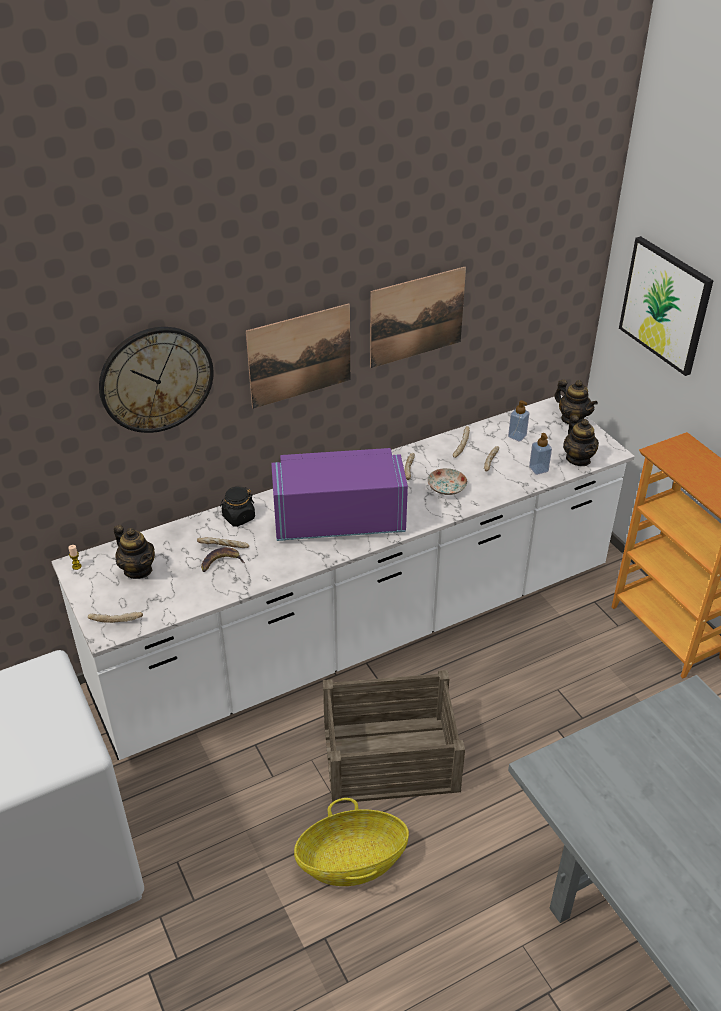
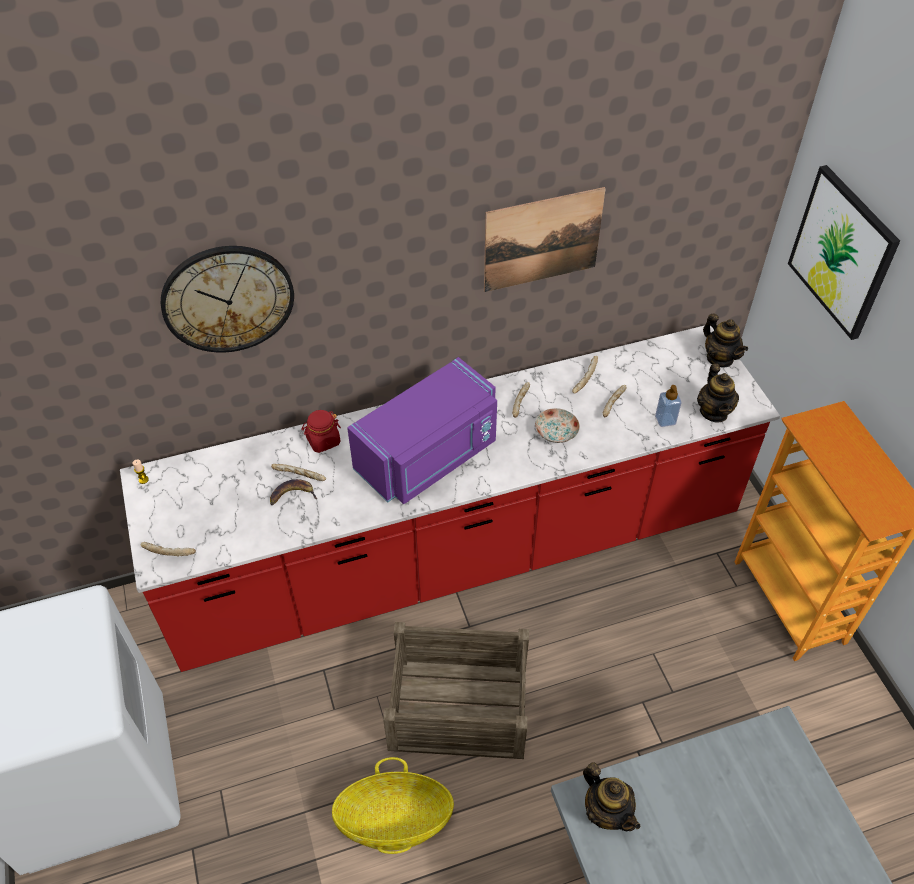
camera: 10 degrees right, 10 degrees up
white counter [51,395,635,760] -> red counter [120,325,780,672]
teapot [114,525,155,579] -> teapot moved to [583,762,640,831]
black jar [220,487,255,527] -> red jar [301,410,341,453]
picture [246,303,350,409] -> none
purple microwave [271,448,408,541] -> purple microwave turned 135 degrees clockwise [347,357,497,504]
soap dispenser [508,400,529,441] -> none

